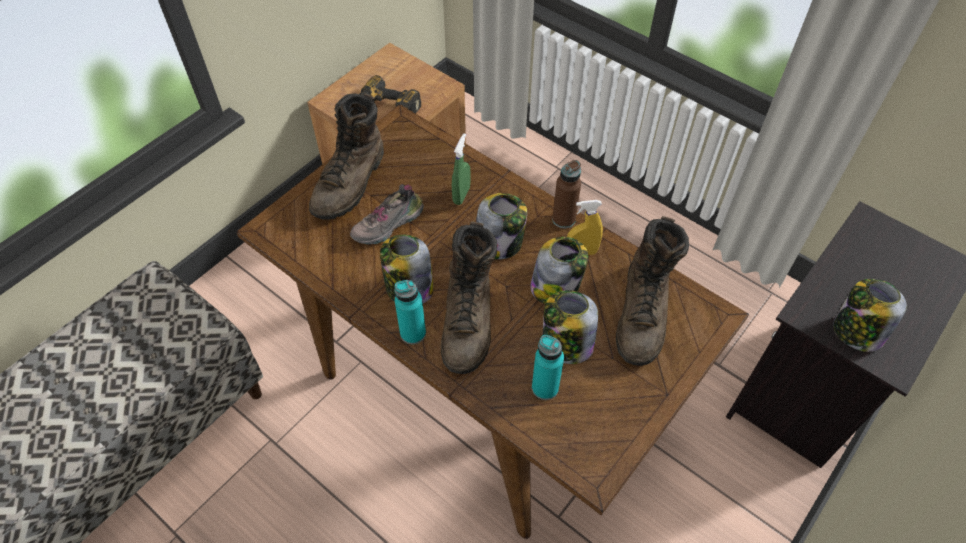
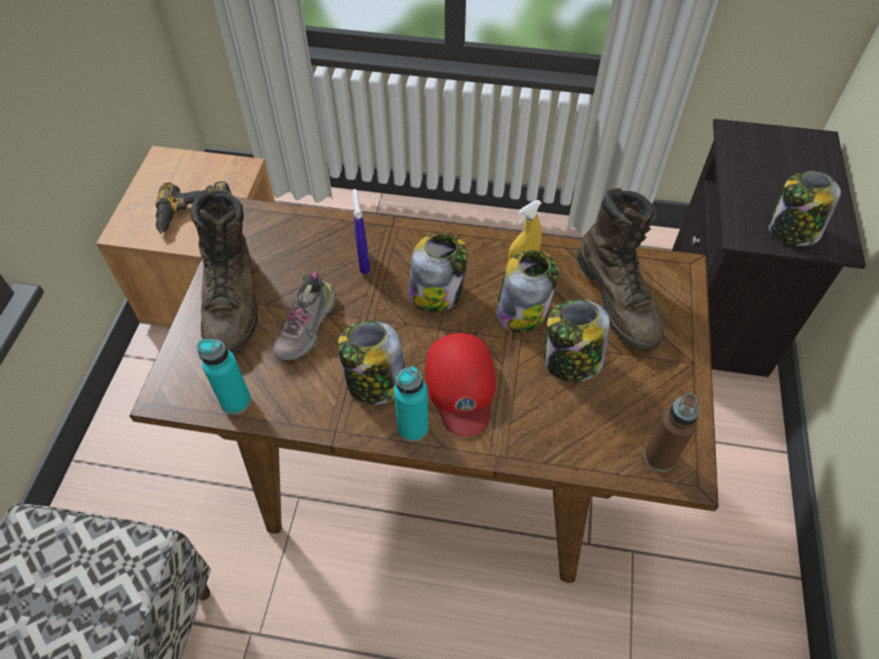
camera: 30 degrees left, 0 degrees up
brown boot [441,221,497,374] -> red cap [425,333,496,437]
green spray bottle [452,133,471,205] -> blue spray bottle [353,189,371,274]
turquoise bottle [532,335,564,400] -> turquoise bottle moved to [197,339,251,414]
brown bottle [552,160,581,229] -> brown bottle moved to [644,392,700,472]

